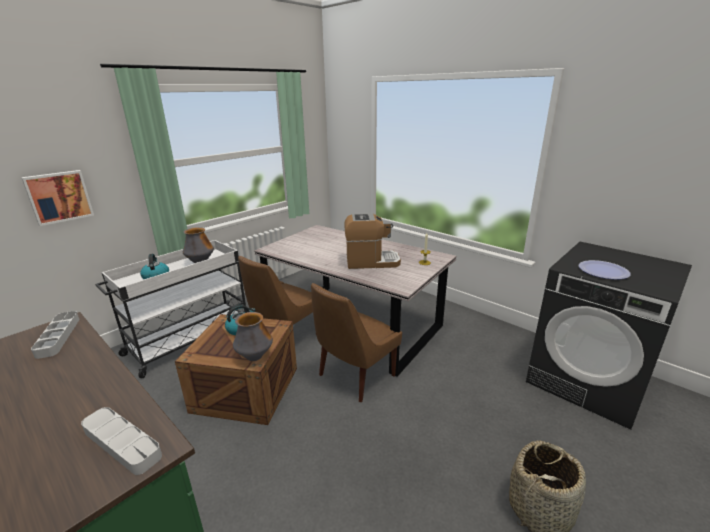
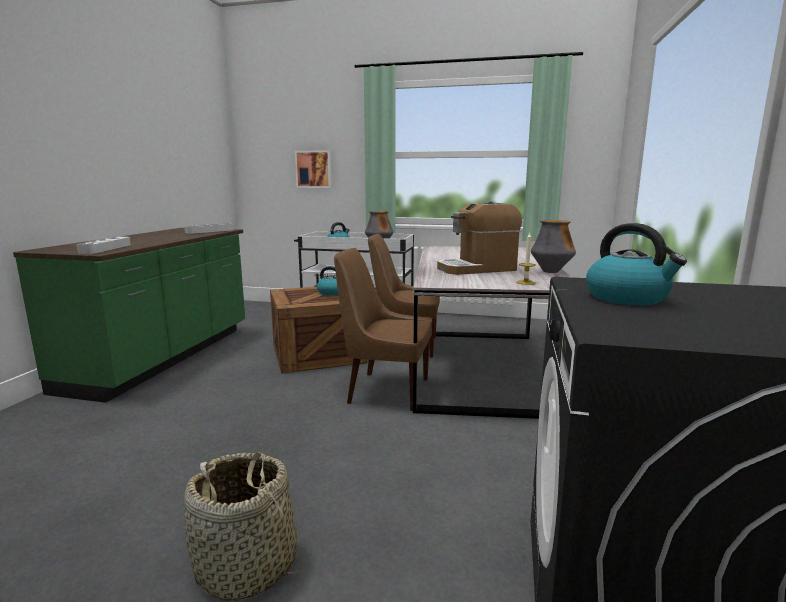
camera: 60 degrees right, 10 degrees down
vase [233,312,273,361] -> vase moved to [531,220,576,273]
coffee machine [344,214,401,269] -> coffee machine turned 105 degrees clockwise [437,201,522,275]
plate [579,260,631,279] -> kettle [586,223,687,305]

